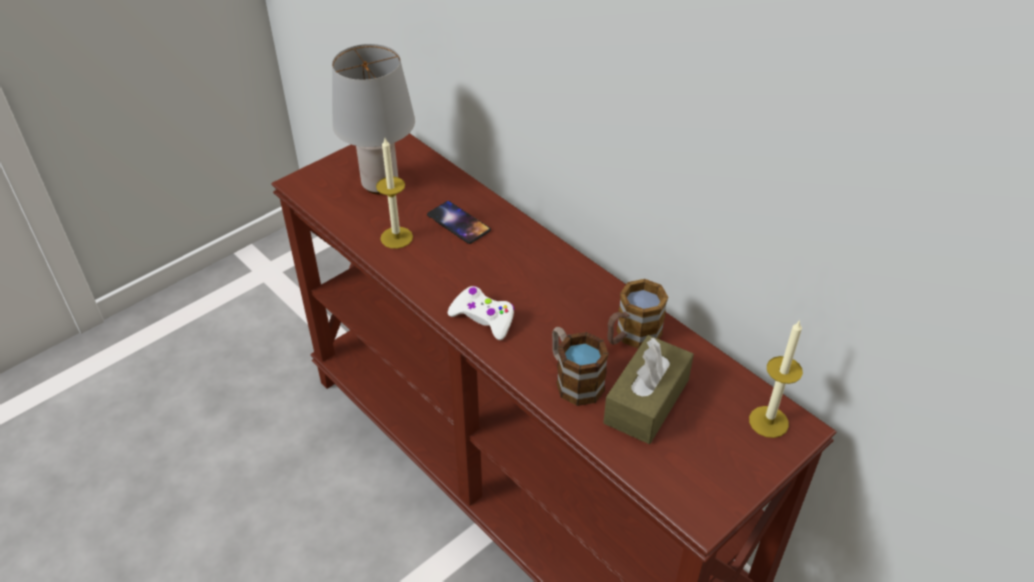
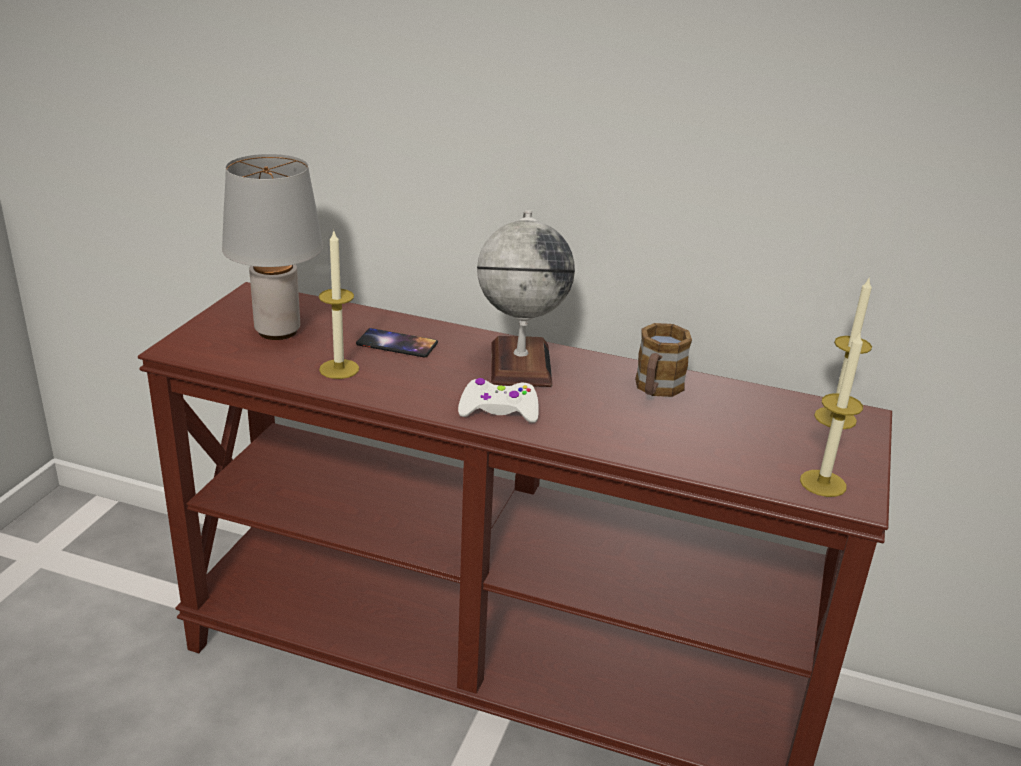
camera: 30 degrees left, 15 degrees down
mug [552,327,609,406] -> none
brown tissue box [603,335,694,444] -> none
none -> globe [477,210,575,387]
none -> candle [800,332,863,497]

